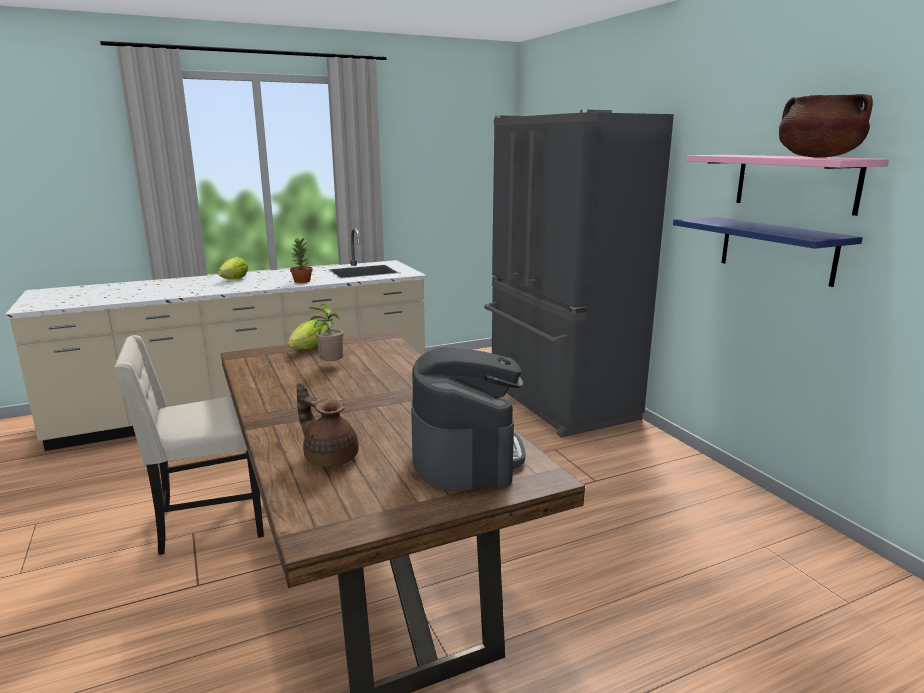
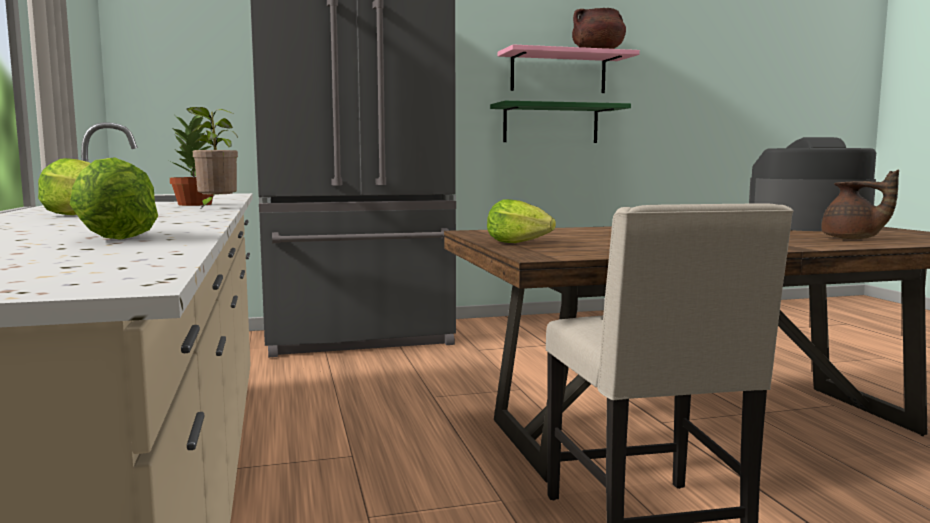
camera: 80 degrees left, 10 degrees down
brown teapot [296,383,359,467] -> brown teapot turned 90 degrees counterclockwise [821,169,899,239]
potted plant [309,304,344,364] -> potted plant moved to [187,107,238,209]
blue shelf [673,217,862,287] -> green shelf [490,101,631,143]
none -> lettuce [70,157,158,240]

